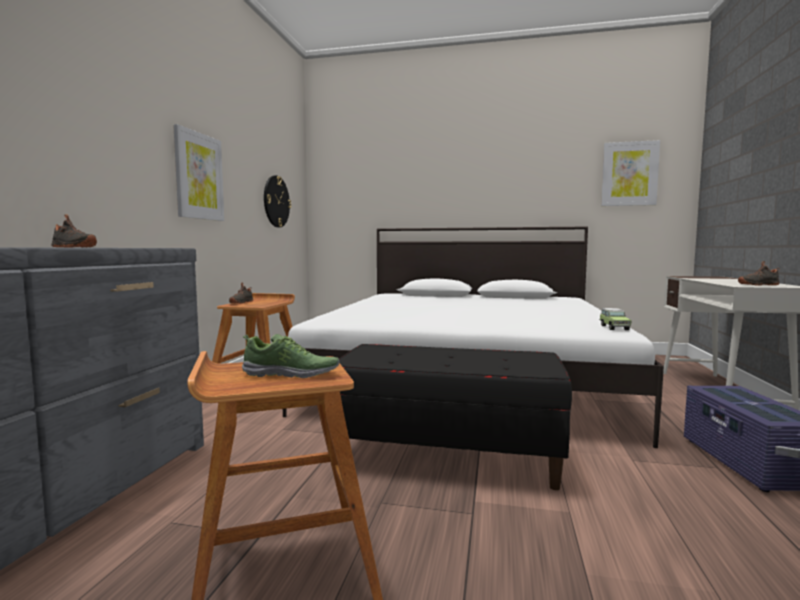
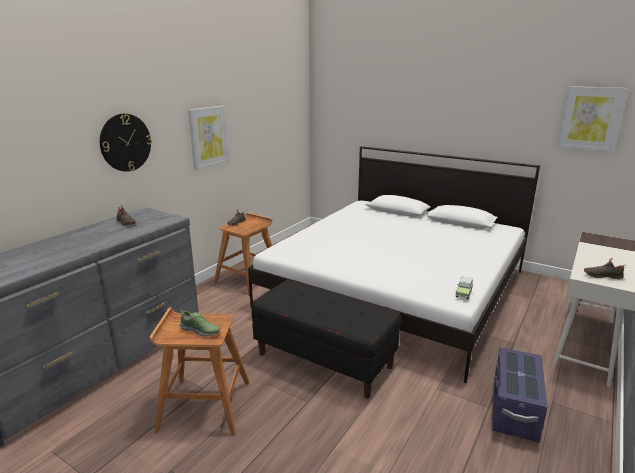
camera: 20 degrees right, 15 degrees up
wall clock [264,175,291,227] -> wall clock moved to [100,114,152,172]

